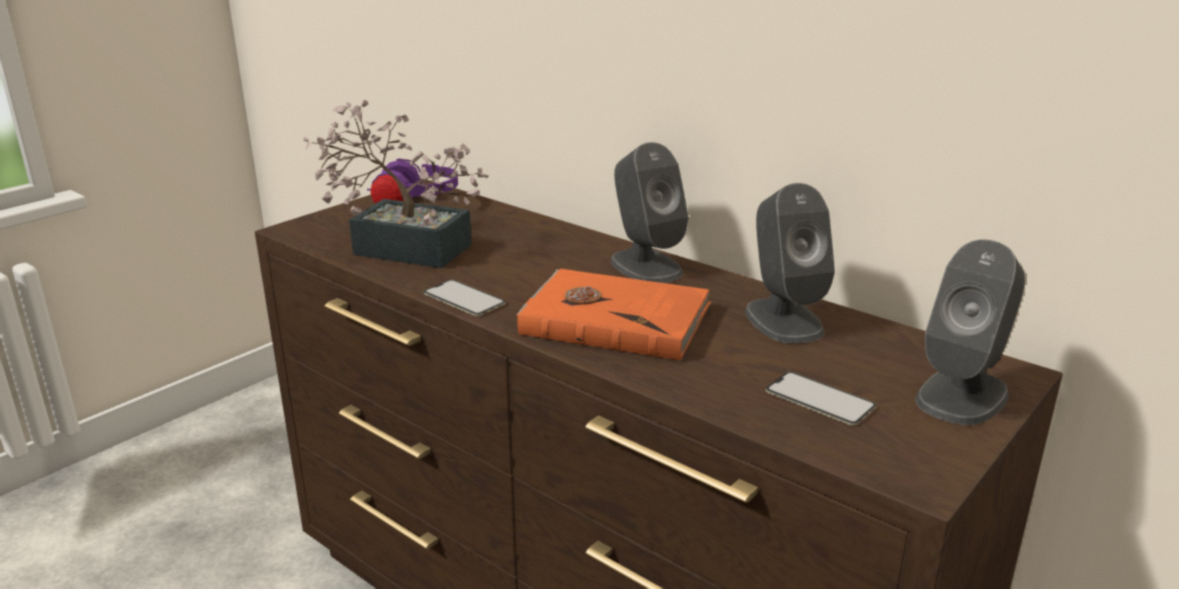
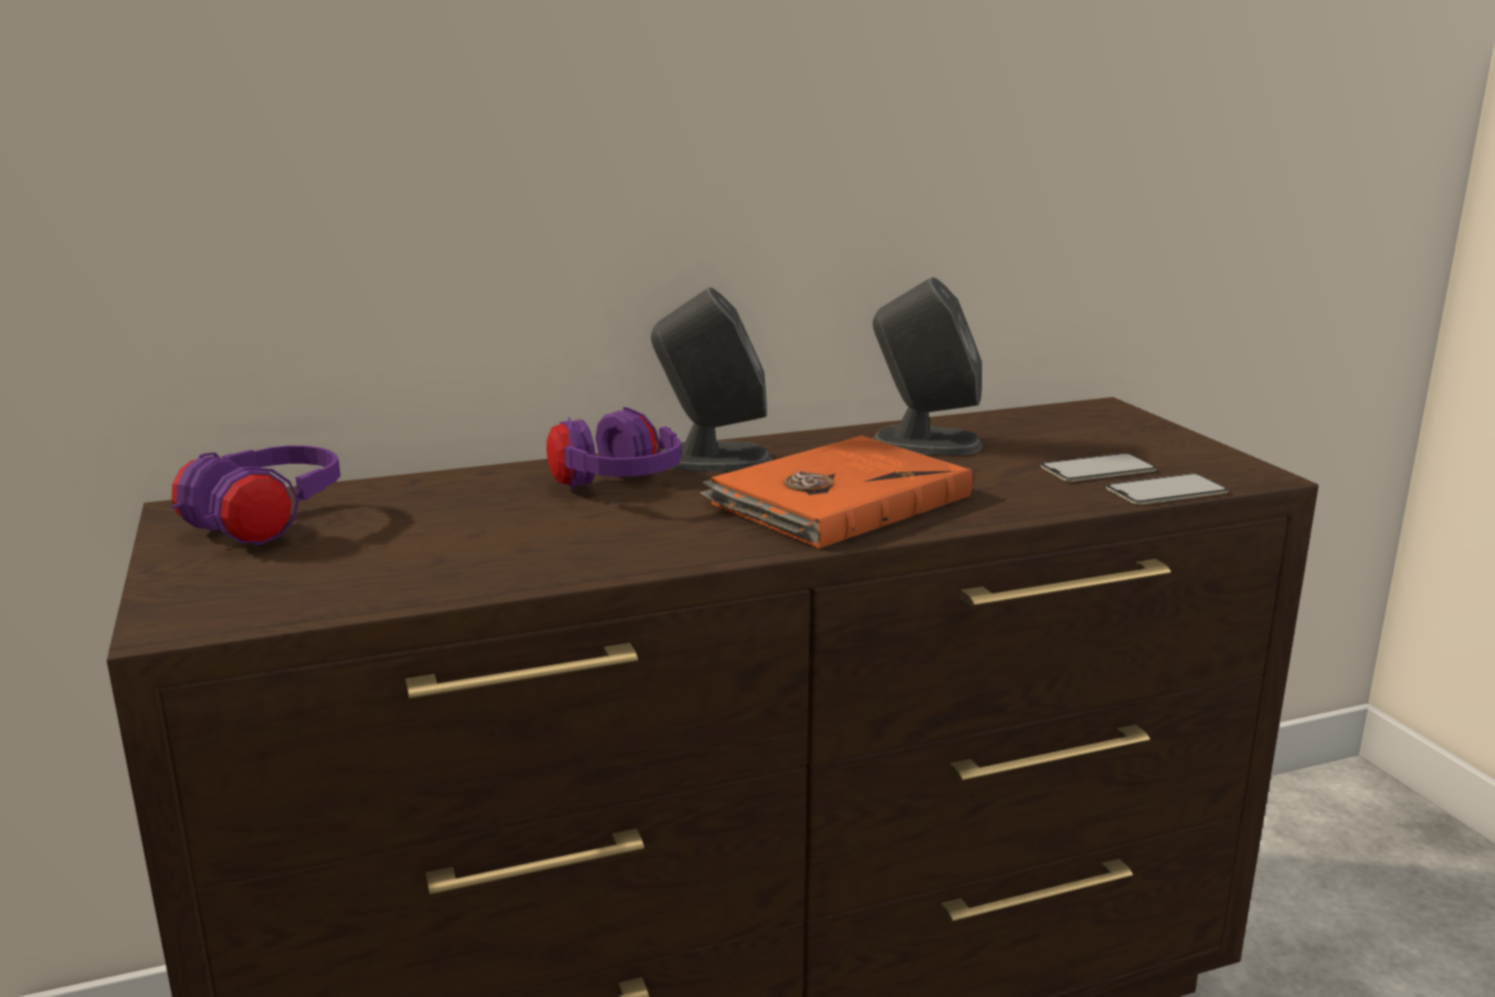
camera: 60 degrees left, 5 degrees down
potted plant [303,100,489,268] -> none
phone [424,280,505,316] -> phone moved to [1106,474,1228,505]
grey speaker [915,240,1025,425] -> none
none -> purple headphones [546,407,681,490]

